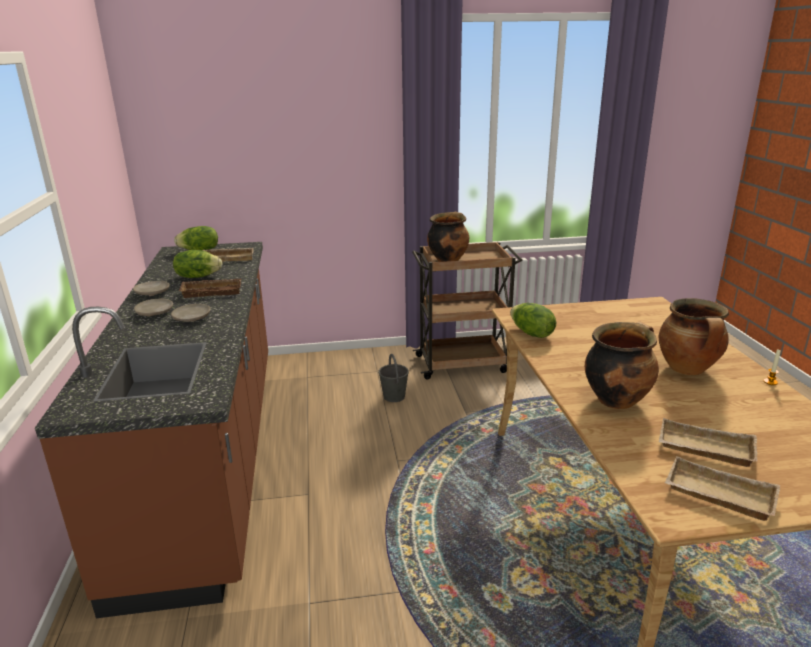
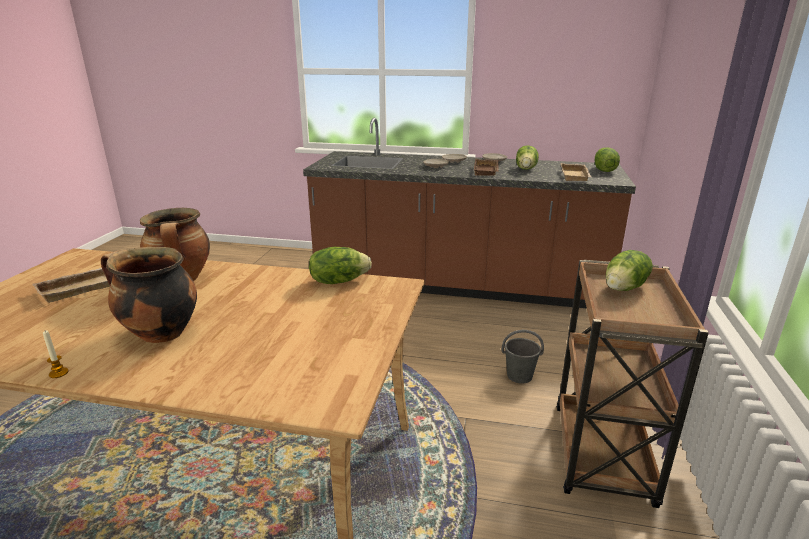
camera: 110 degrees right, 0 degrees up
cooking pot [427,212,469,262] -> lettuce [606,250,653,291]
beige tray [665,456,780,521] -> none

